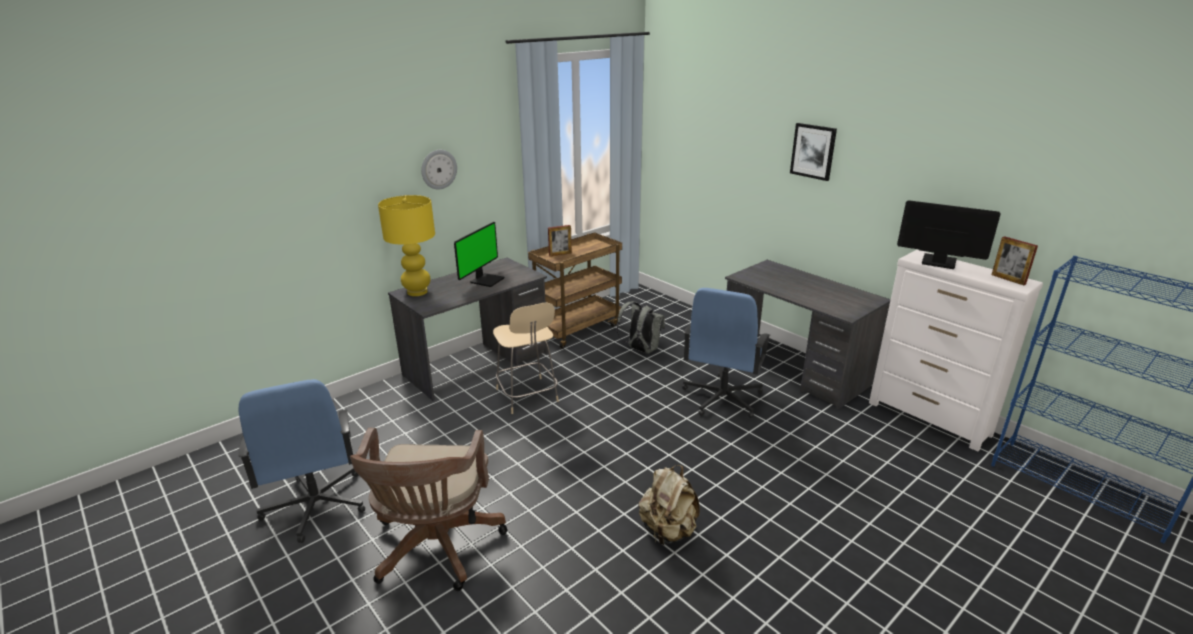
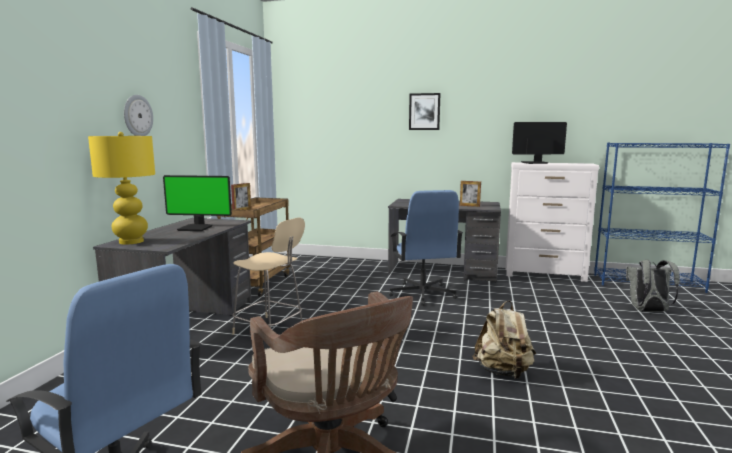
camera: 35 degrees left, 15 degrees down
monitor [454,222,505,287] -> monitor turned 105 degrees clockwise [163,175,232,231]
grey backpack [617,301,665,354] -> grey backpack moved to [626,260,680,312]
picture frame [991,236,1038,285] -> picture frame moved to [460,181,481,207]

